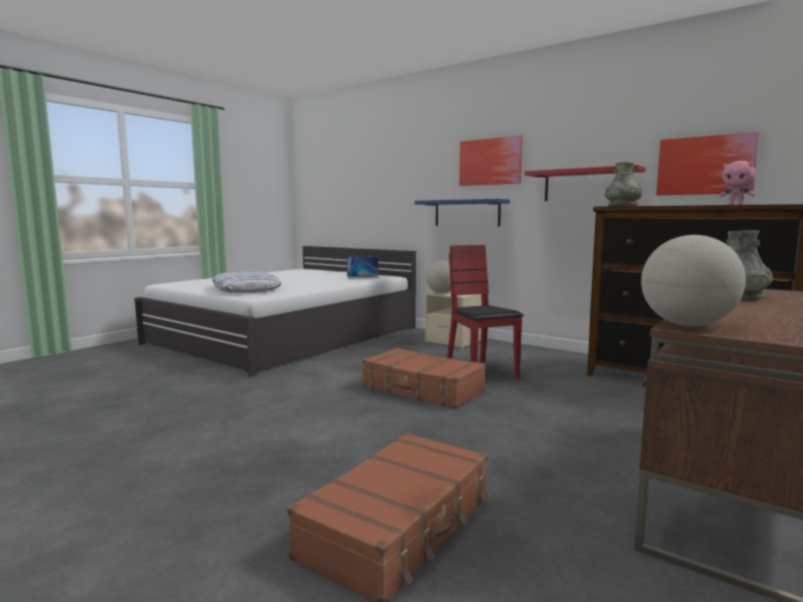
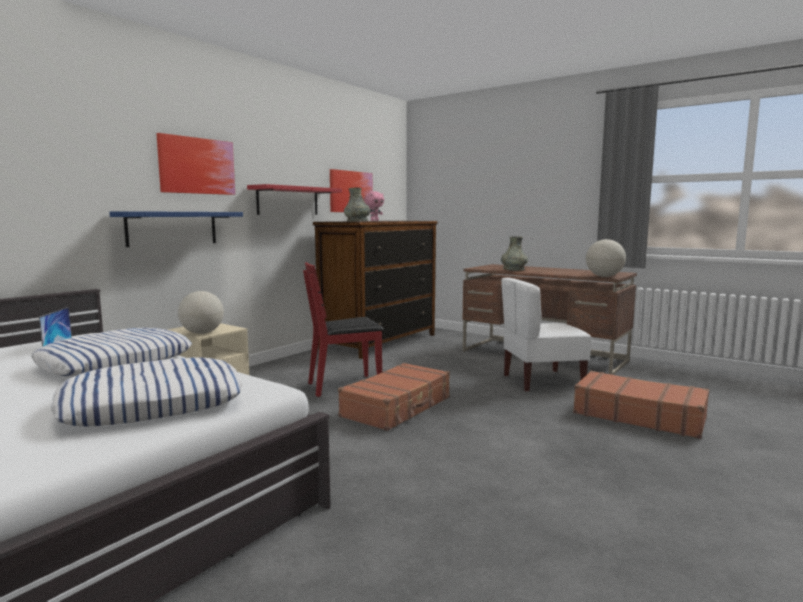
camera: 90 degrees left, 0 degrees up
none -> pillow [31,328,192,376]
none -> white chair [501,278,591,392]

